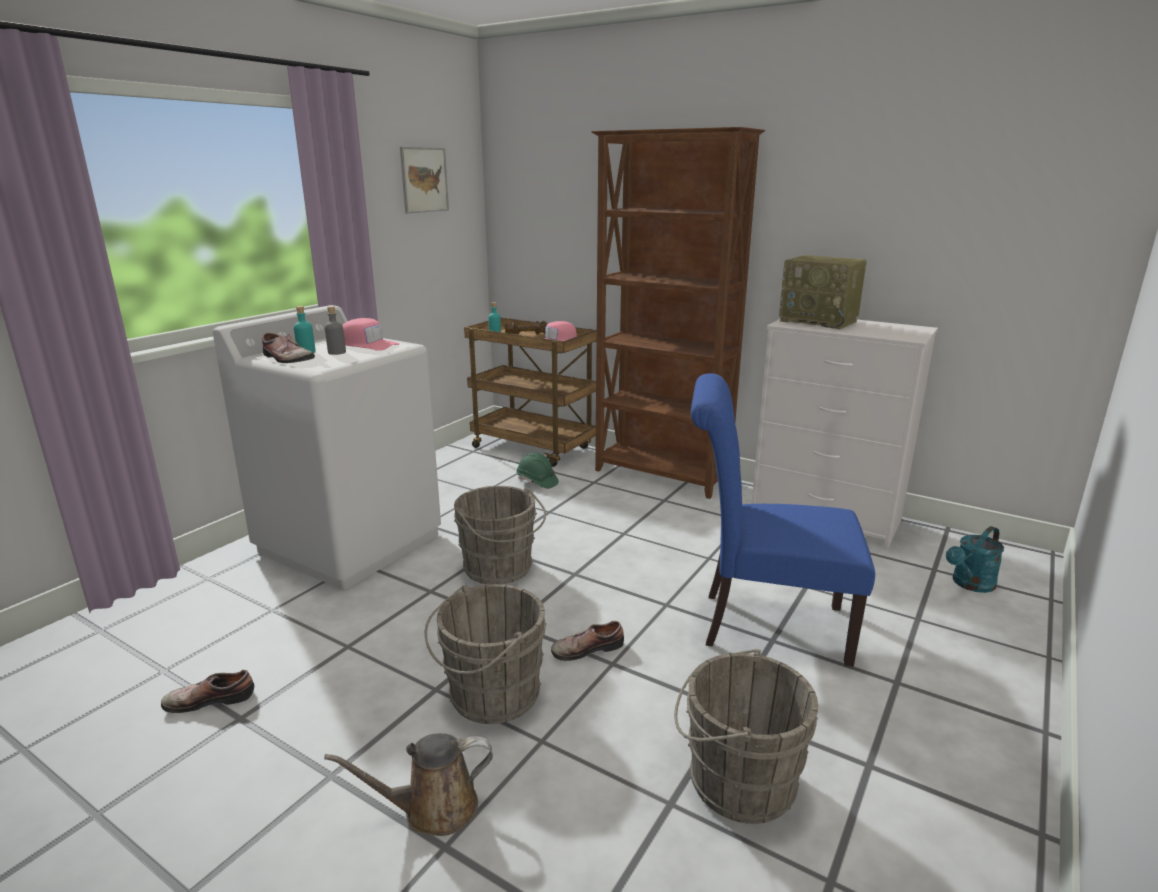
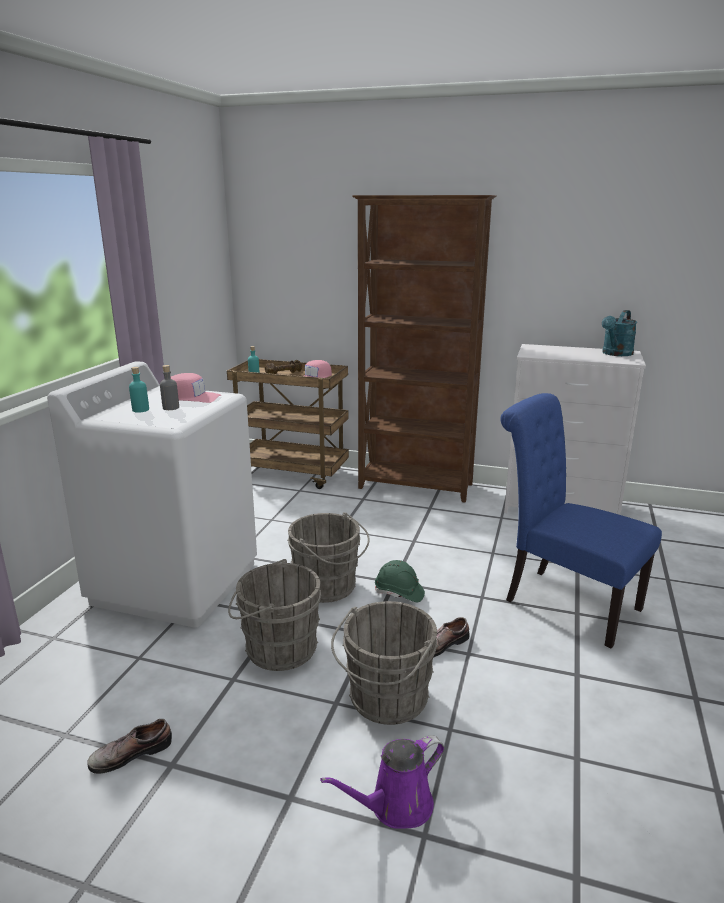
camera: 15 degrees left, 0 degrees up
shoe [262,333,315,363] -> none
brown watering can [324,733,493,836] -> purple watering can [320,735,444,829]
picture [400,147,449,213] -> none
green hard hat [516,453,559,489] -> green hard hat moved to [375,560,425,602]
grey bucket [674,649,818,824] -> grey bucket moved to [228,559,322,671]
blue chair [691,373,875,667] -> blue chair turned 45 degrees clockwise [500,393,662,648]
radio [779,255,867,329] -> none
turquoise watering can [946,526,1004,593] -> turquoise watering can moved to [602,310,637,356]

